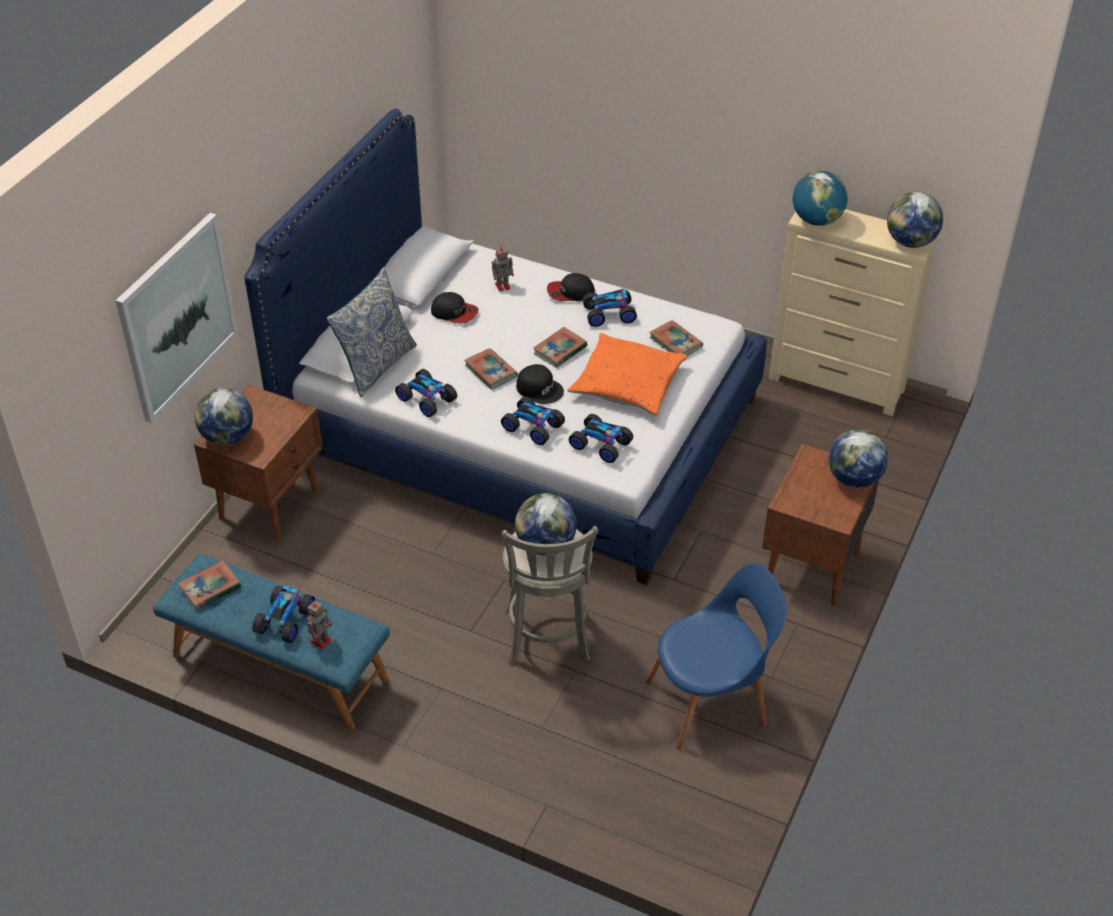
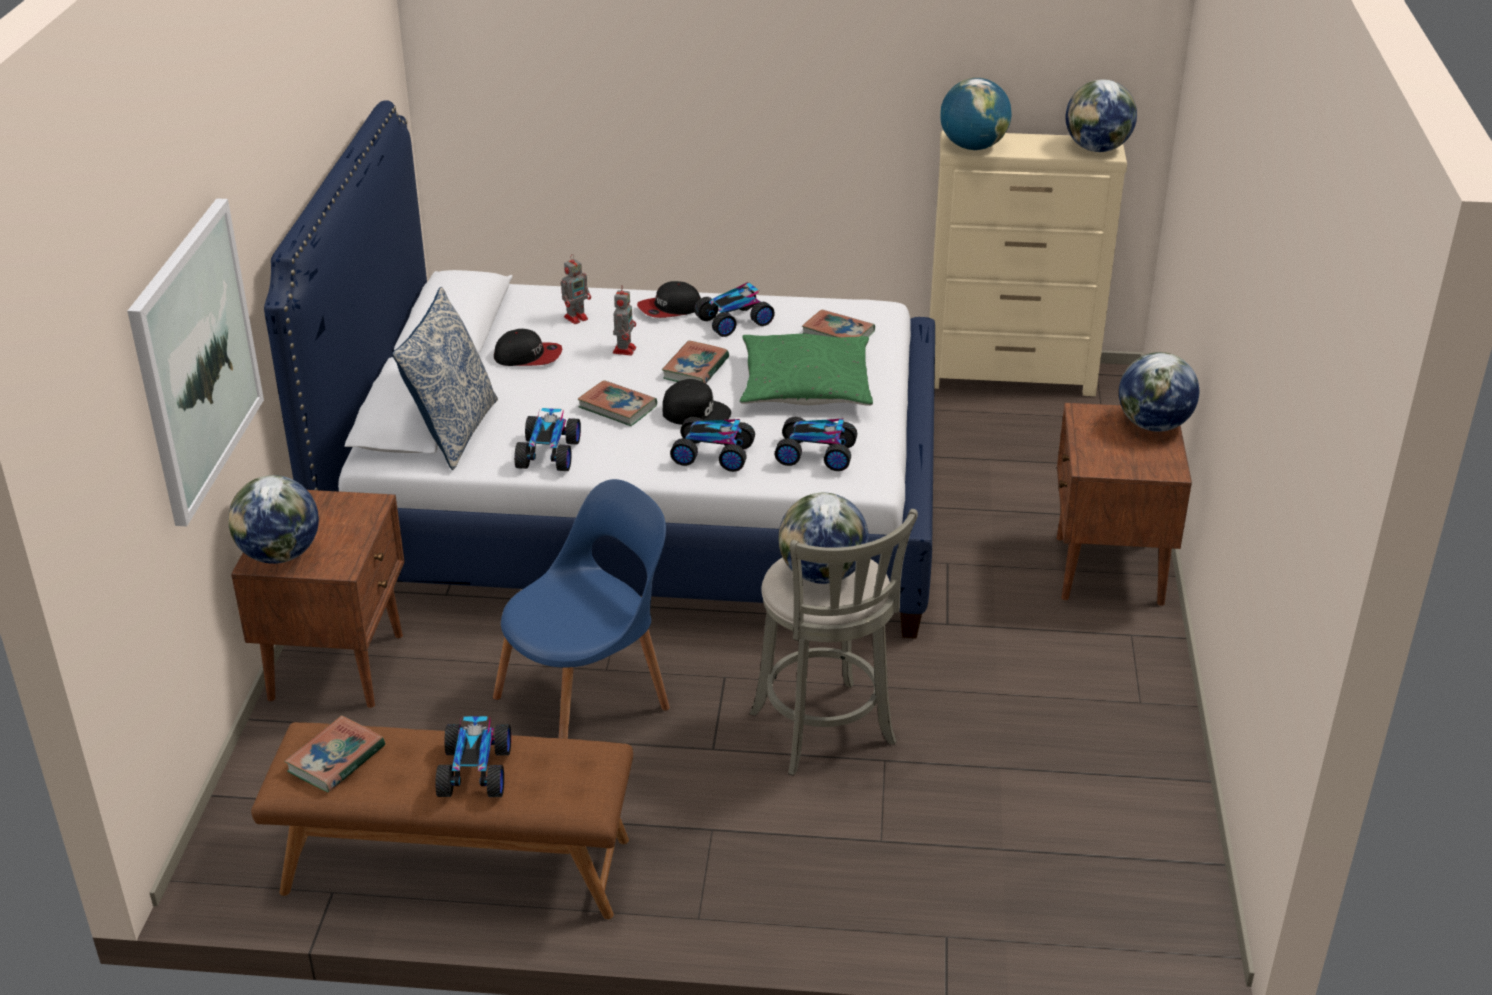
camera: 20 degrees left, 10 degrees down
blue bench [153,554,390,730] -> brown bench [251,722,633,919]
toy robot [307,600,333,650] -> toy robot moved to [613,285,636,356]
toy car [395,369,457,417] -> toy car turned 105 degrees counterclockwise [514,408,581,471]
orange pillow [567,333,687,415] -> green pillow [740,334,873,406]
blue chair [645,563,787,750] -> blue chair moved to [493,479,670,739]

